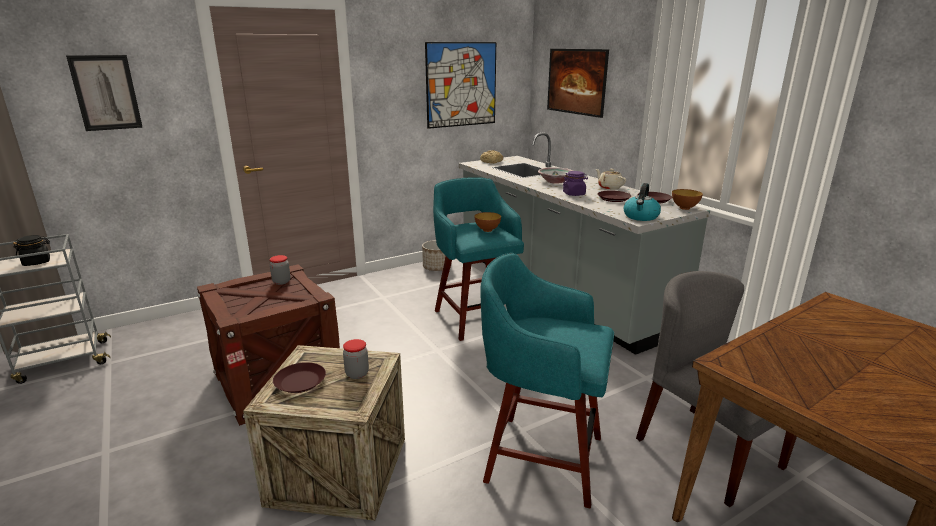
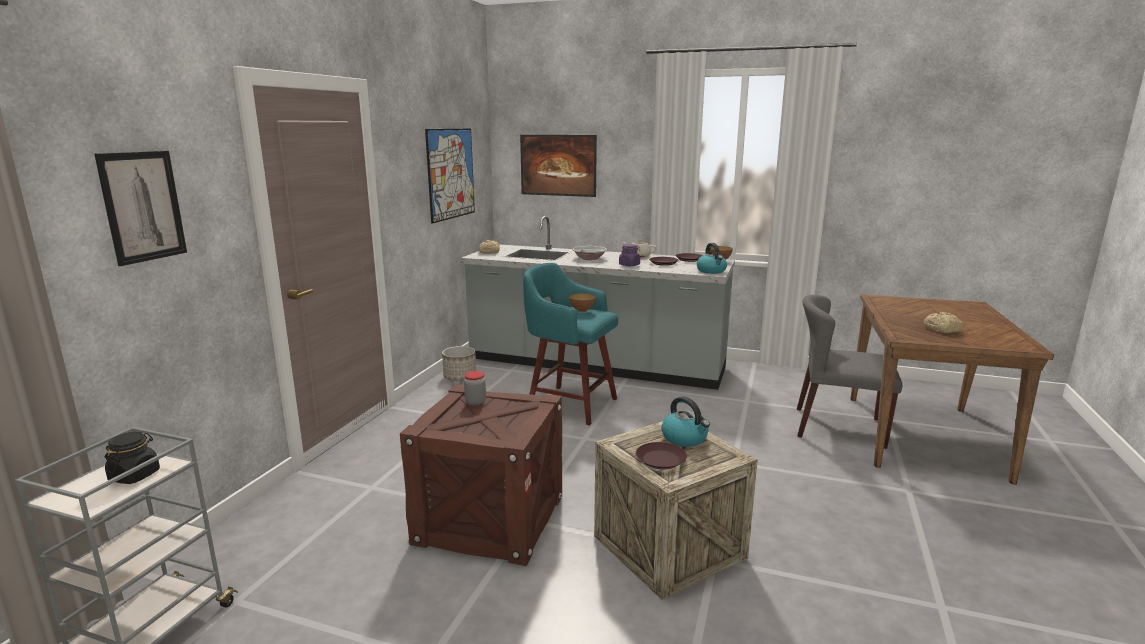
camera: 40 degrees left, 5 degrees down
jar [343,339,369,379] -> kettle [661,396,710,447]
turquoise stool [481,253,614,508] -> none
none -> bread [923,312,964,333]

